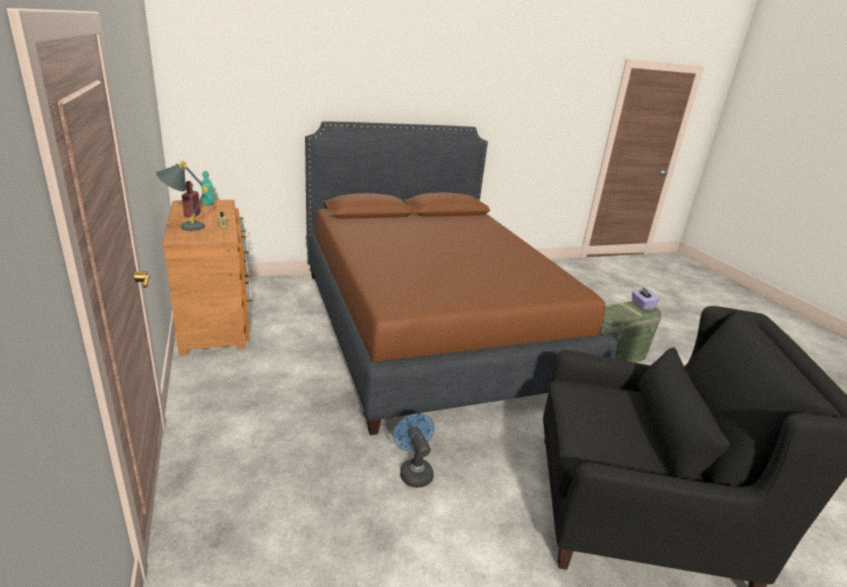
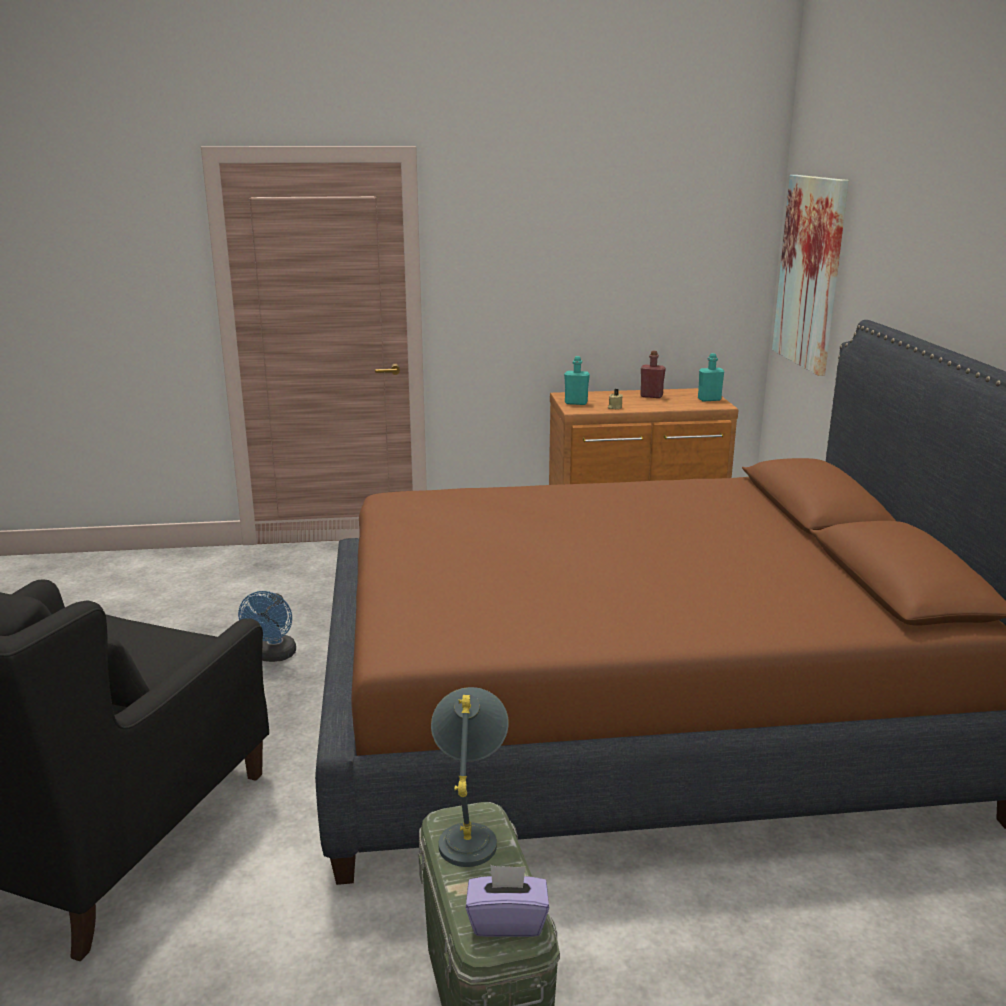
camera: 105 degrees right, 5 degrees down
grey table lamp [156,161,209,231] -> grey table lamp moved to [431,687,509,867]
blue fan [393,413,435,488] -> blue fan turned 105 degrees clockwise [238,591,296,662]
none -> turquoise bottle [564,356,590,405]
none -> picture [772,175,849,376]

